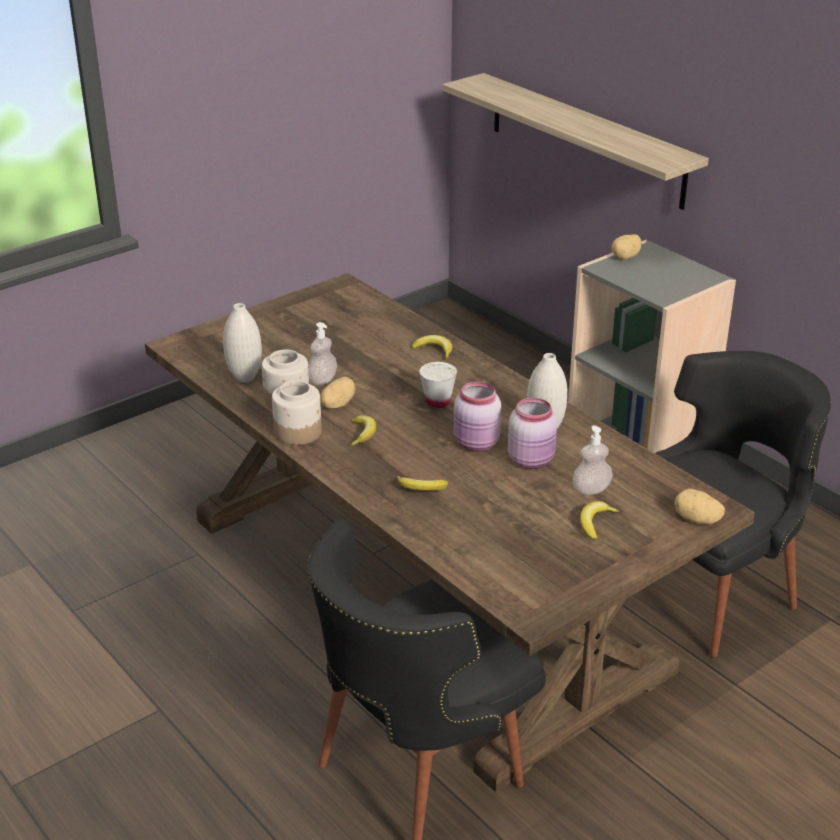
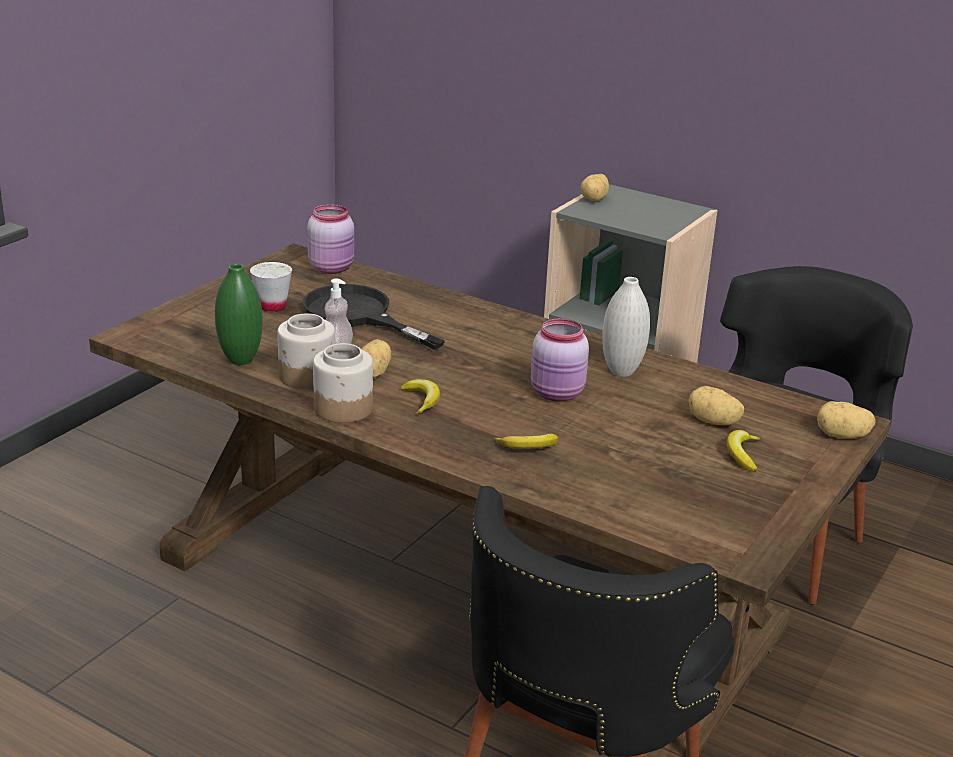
camera: 20 degrees left, 5 degrees down
white vase [223,303,262,382] -> green vase [215,264,263,365]
banana [412,335,452,360] -> none
white cup [419,362,457,408] -> white cup moved to [250,262,292,312]
shelf [442,73,709,210] -> none
pink jar [508,398,557,469] -> pink jar moved to [307,204,354,274]
soap dispenser [572,425,613,495] -> potato [688,386,744,425]
none -> black frying pan [303,284,445,350]

